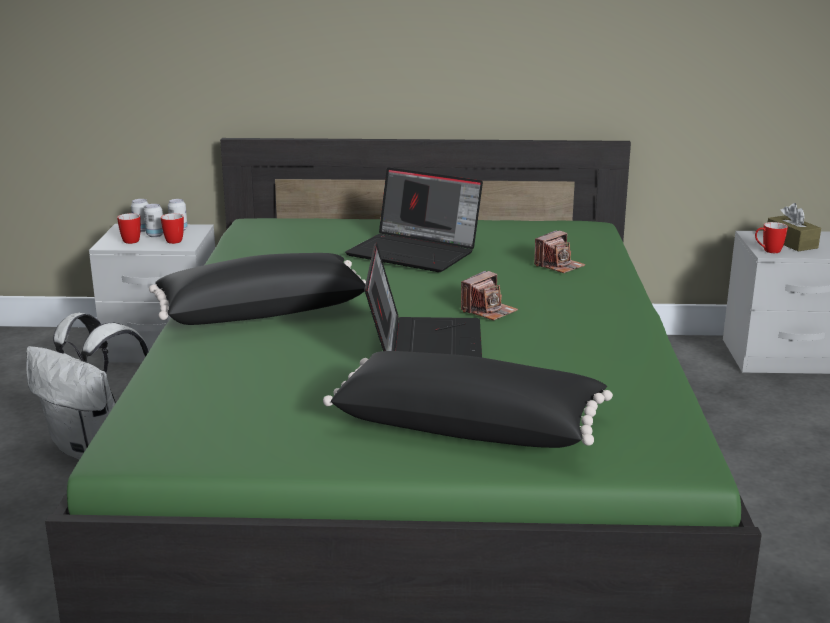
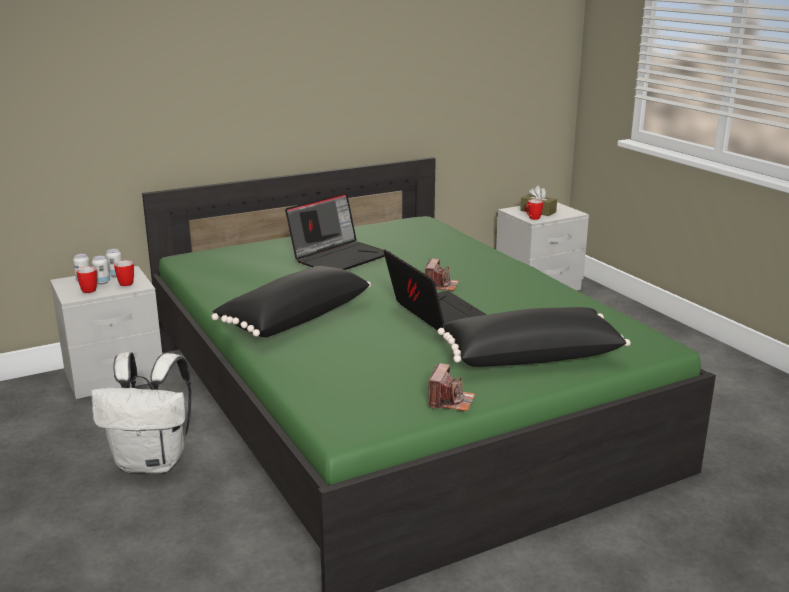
camera: 30 degrees left, 0 degrees up
laptop [345,168,483,272] -> laptop turned 45 degrees counterclockwise [285,193,391,270]
camera [534,230,586,273] -> camera moved to [428,363,475,411]

